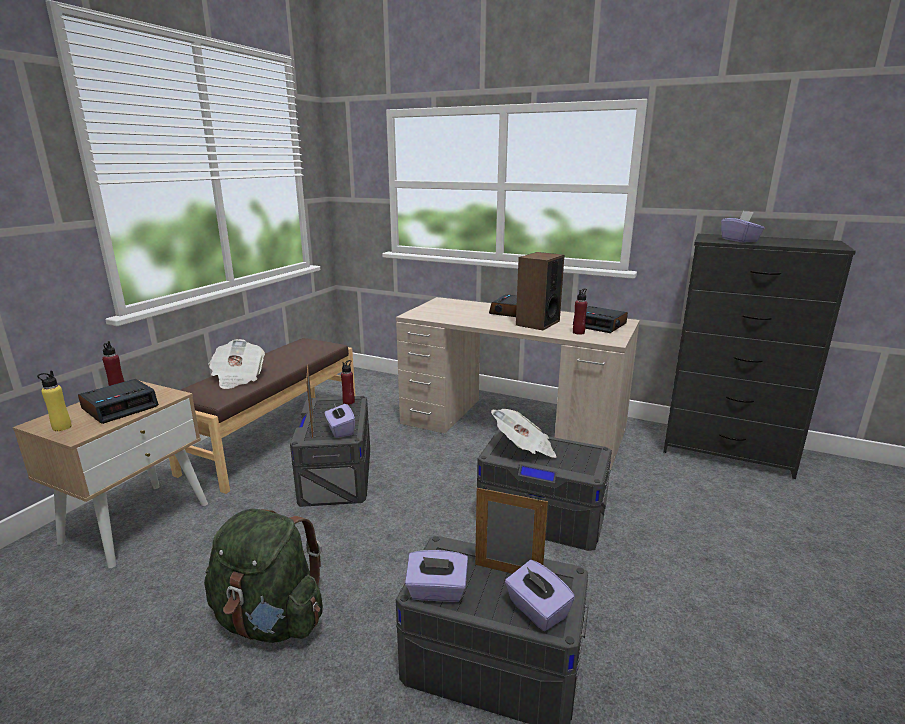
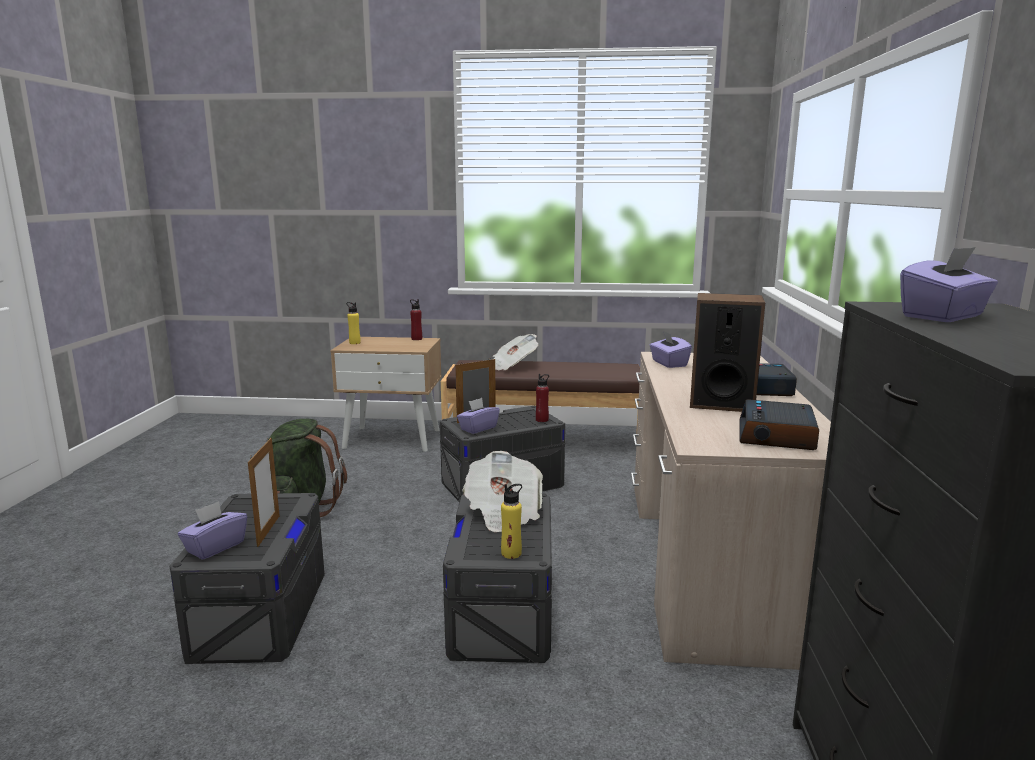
camera: 70 degrees right, 5 degrees down
alarm clock [78,379,159,424] -> none
purple tissue box [405,550,468,602] -> purple tissue box moved to [650,331,692,368]
red bottle [573,288,587,335] -> none
none -> yellow bottle [501,484,522,559]

